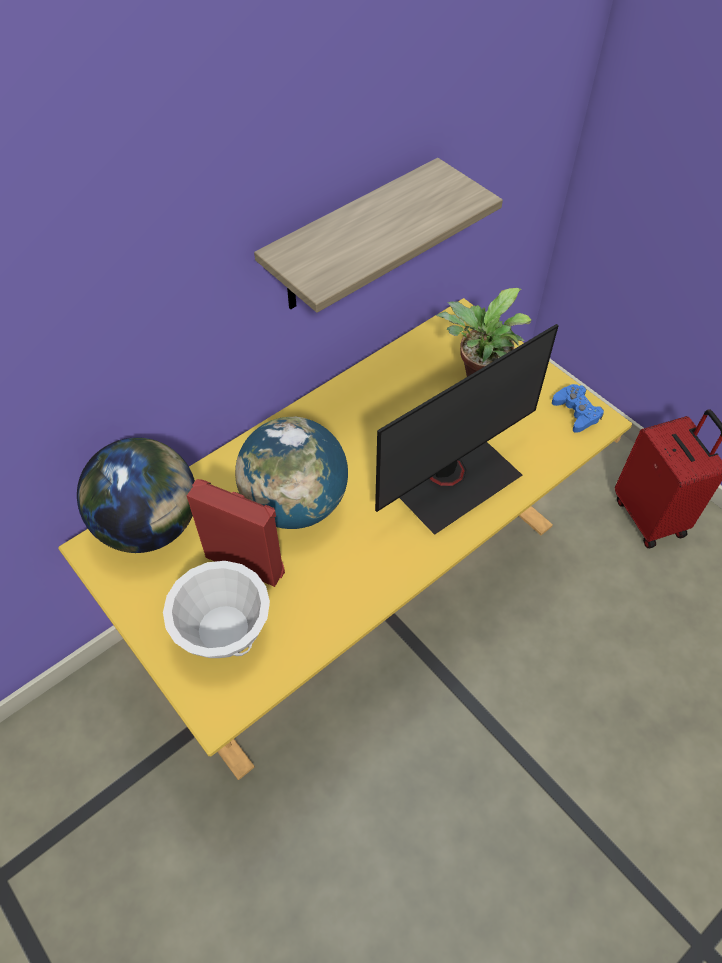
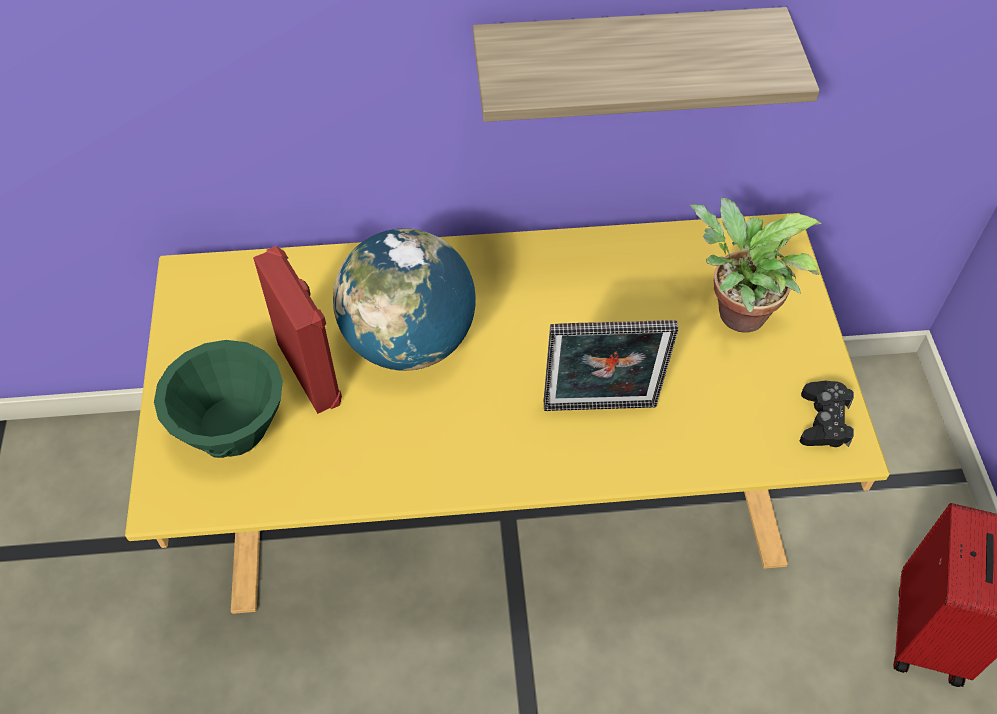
camera: 35 degrees right, 0 degrees up
globe [77,437,195,553] -> none
white bowl [163,561,270,658] -> green bowl [154,340,283,458]
monitor [375,324,559,535] -> picture frame [544,320,678,411]
blue game controller [552,384,604,433] -> black game controller [800,380,854,447]

